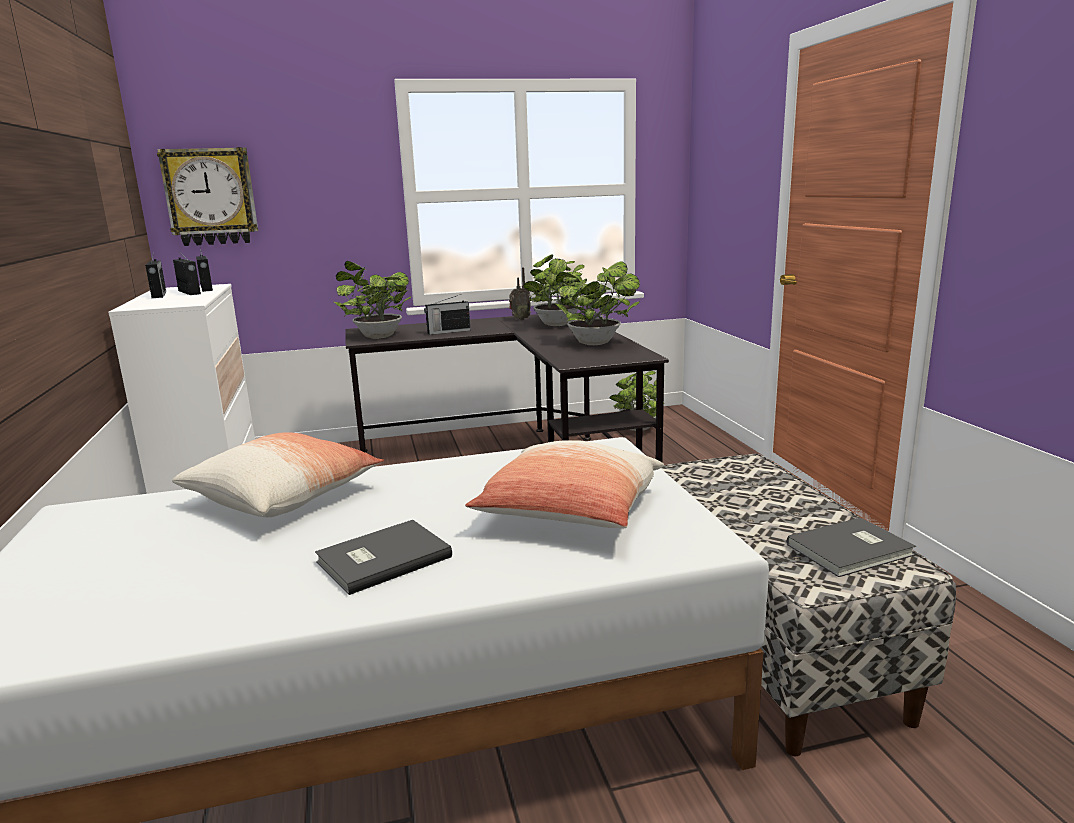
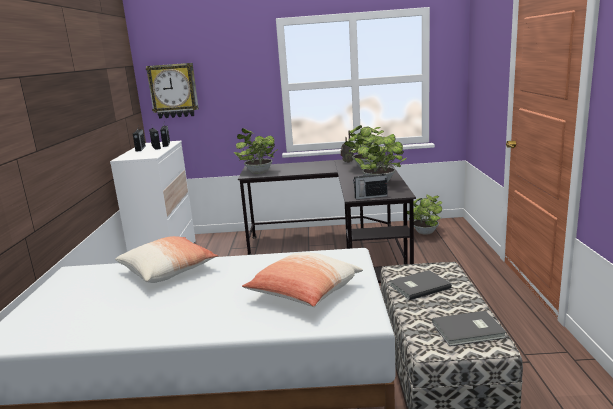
camera: 15 degrees right, 0 degrees up
grey book [315,520,452,595] -> grey book moved to [389,270,452,300]
radio [424,294,470,335] -> radio moved to [353,169,388,199]

